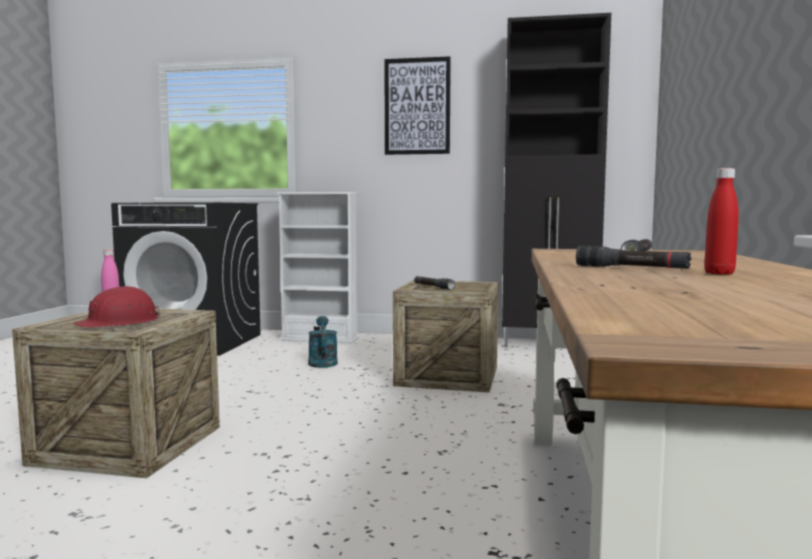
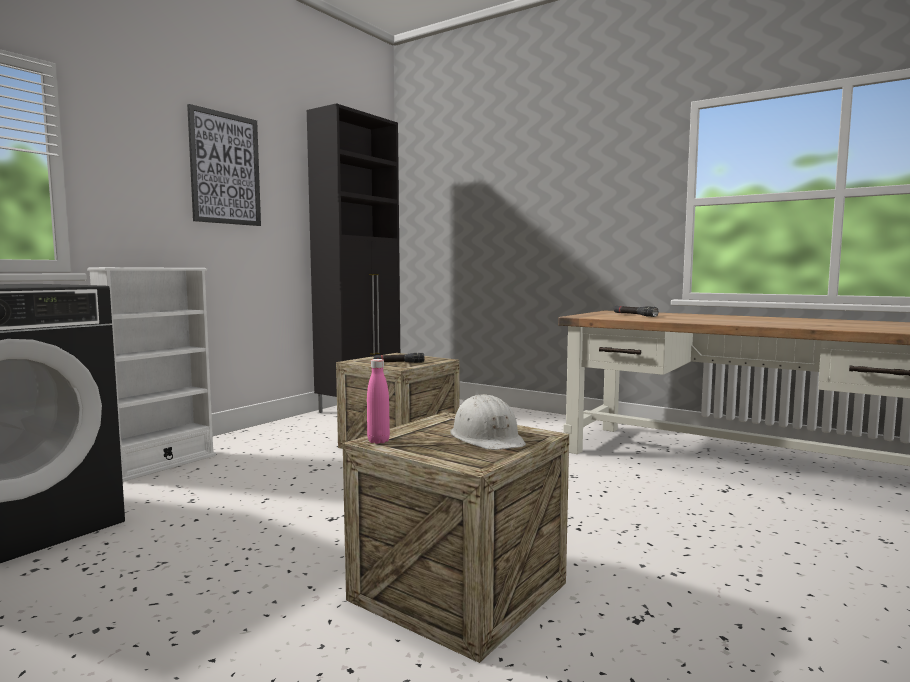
camera: 65 degrees left, 0 degrees up
red hard hat [73,286,160,328] -> white hard hat [450,394,526,450]
turquoise watering can [308,316,338,368] -> none
black flashlight [576,246,692,269] -> none
red bottle [704,168,739,275] -> none

